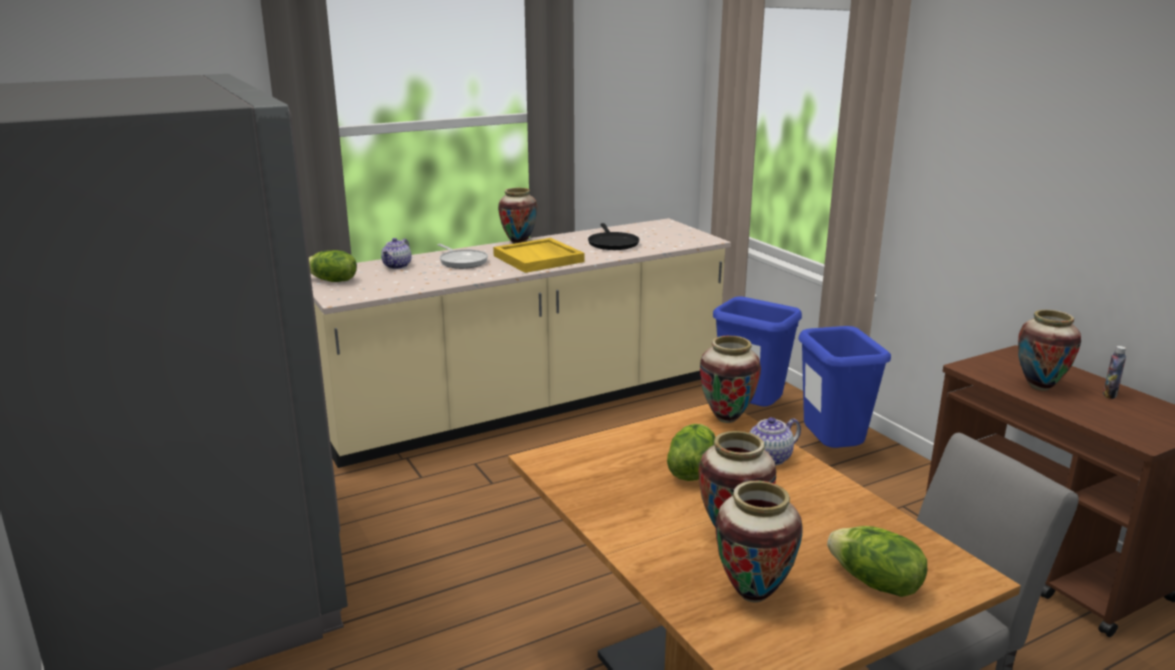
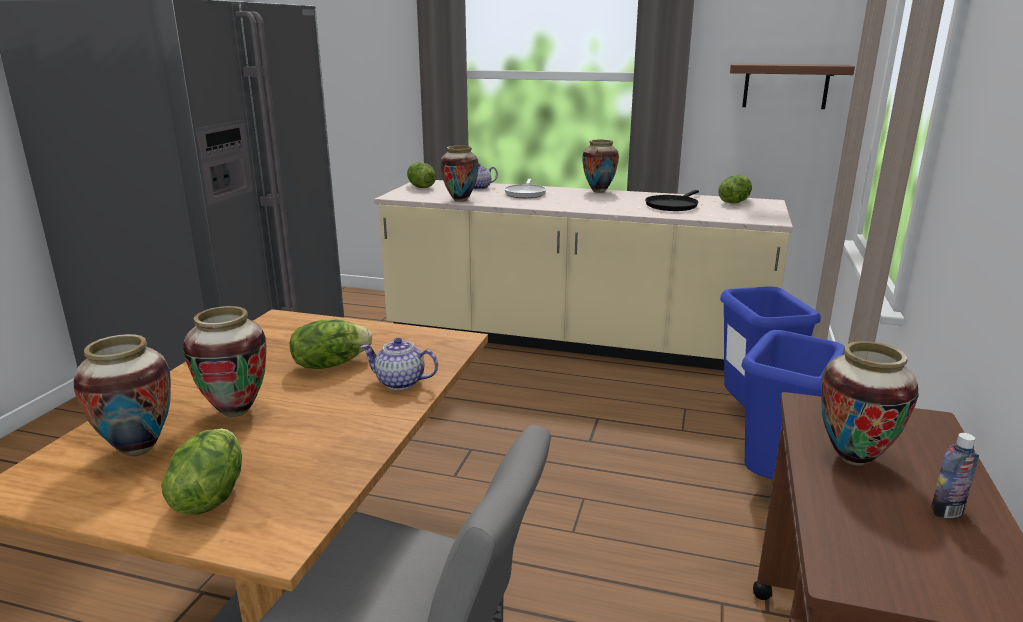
camera: 45 degrees right, 0 degrees up
yellow tray [493,238,584,273] -> none
vase [700,336,761,423] -> vase moved to [440,146,479,202]
none -> lettuce [718,175,752,203]
none -> brown shelf [730,63,855,109]

